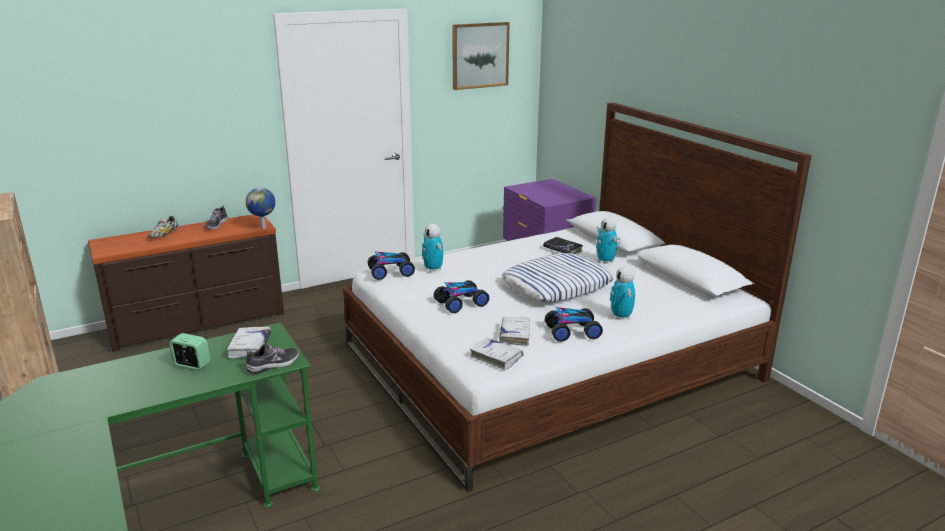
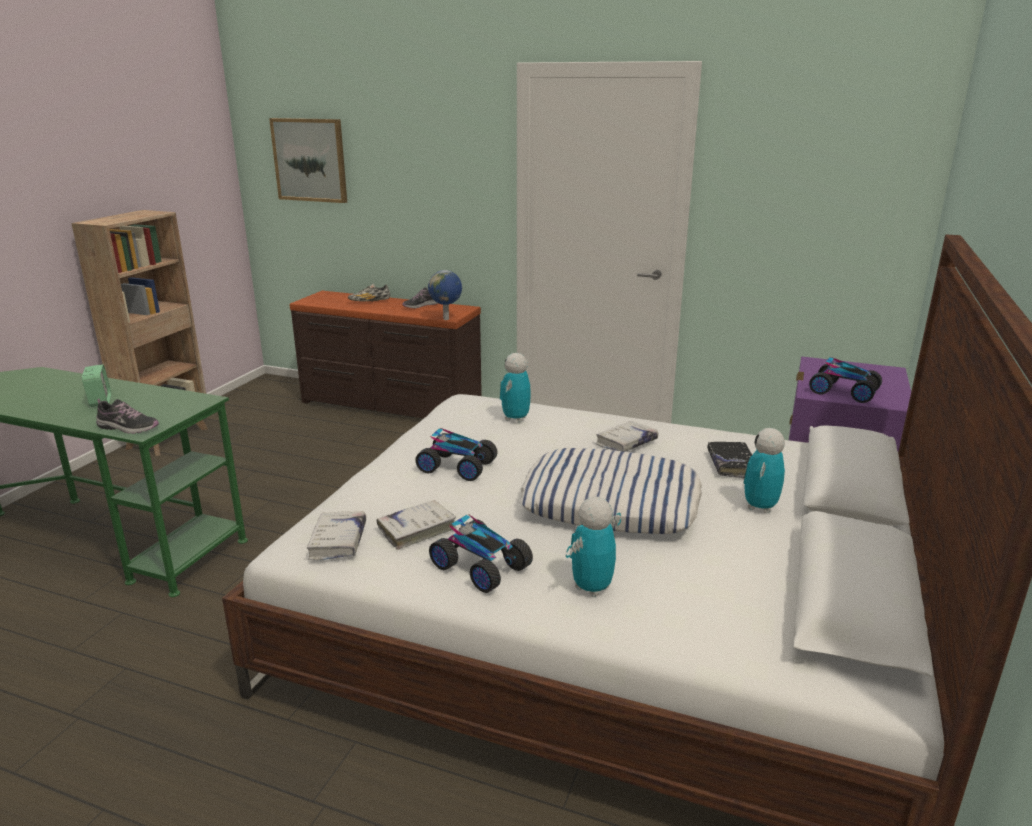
camera: 50 degrees right, 0 degrees up
white book [227,327,271,359] -> white book moved to [595,421,659,452]
toy car [368,252,415,280] -> toy car moved to [809,357,882,403]
picture [452,22,510,90] -> picture moved to [269,118,347,203]

